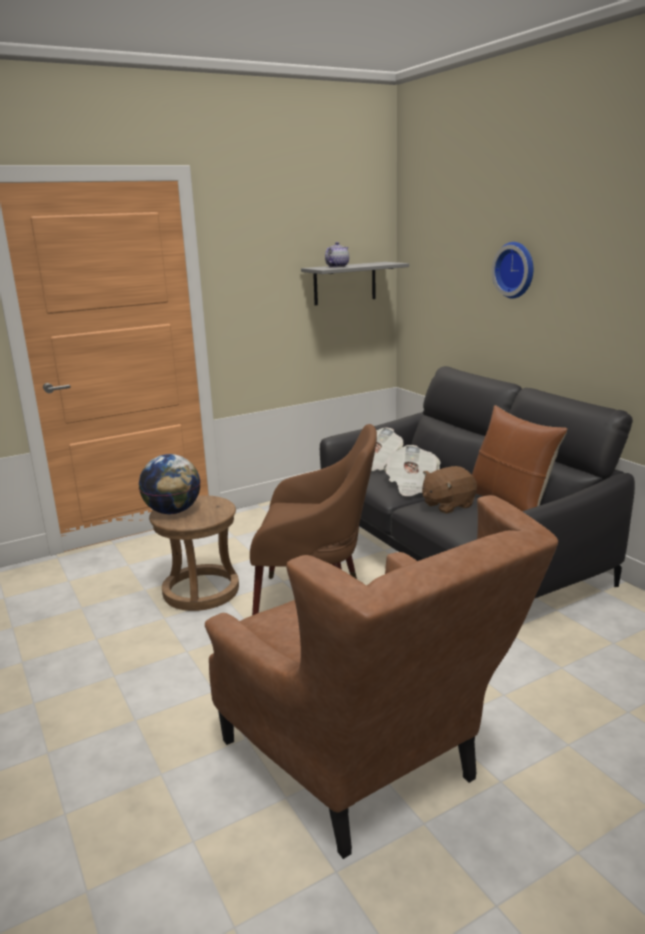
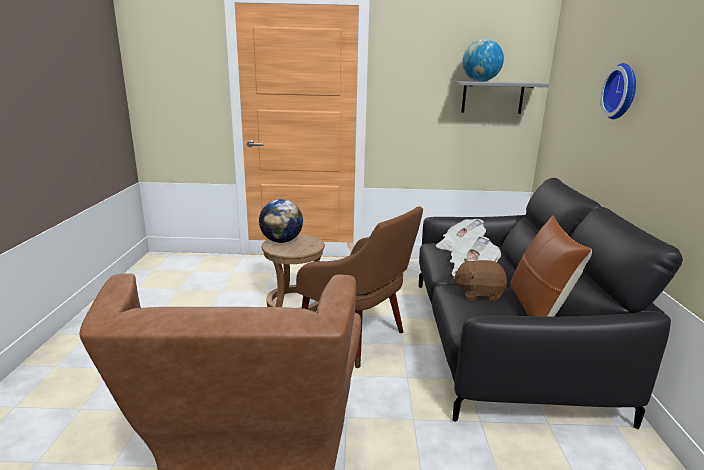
camera: 30 degrees right, 0 degrees up
teapot [325,242,349,268] -> globe [462,39,504,82]

